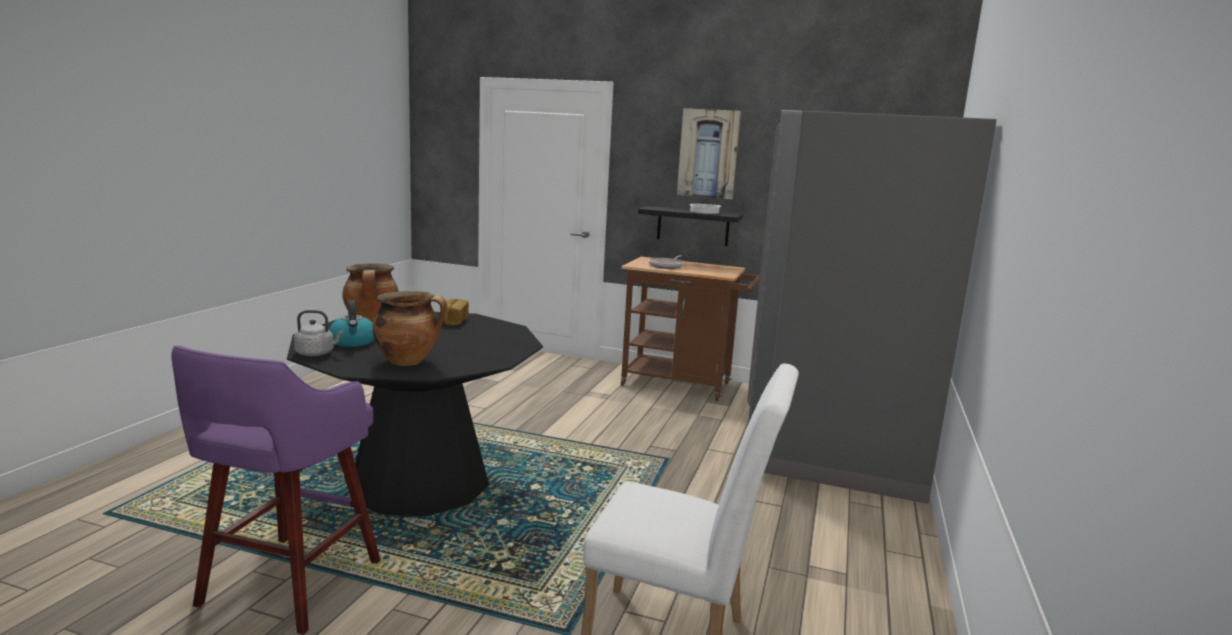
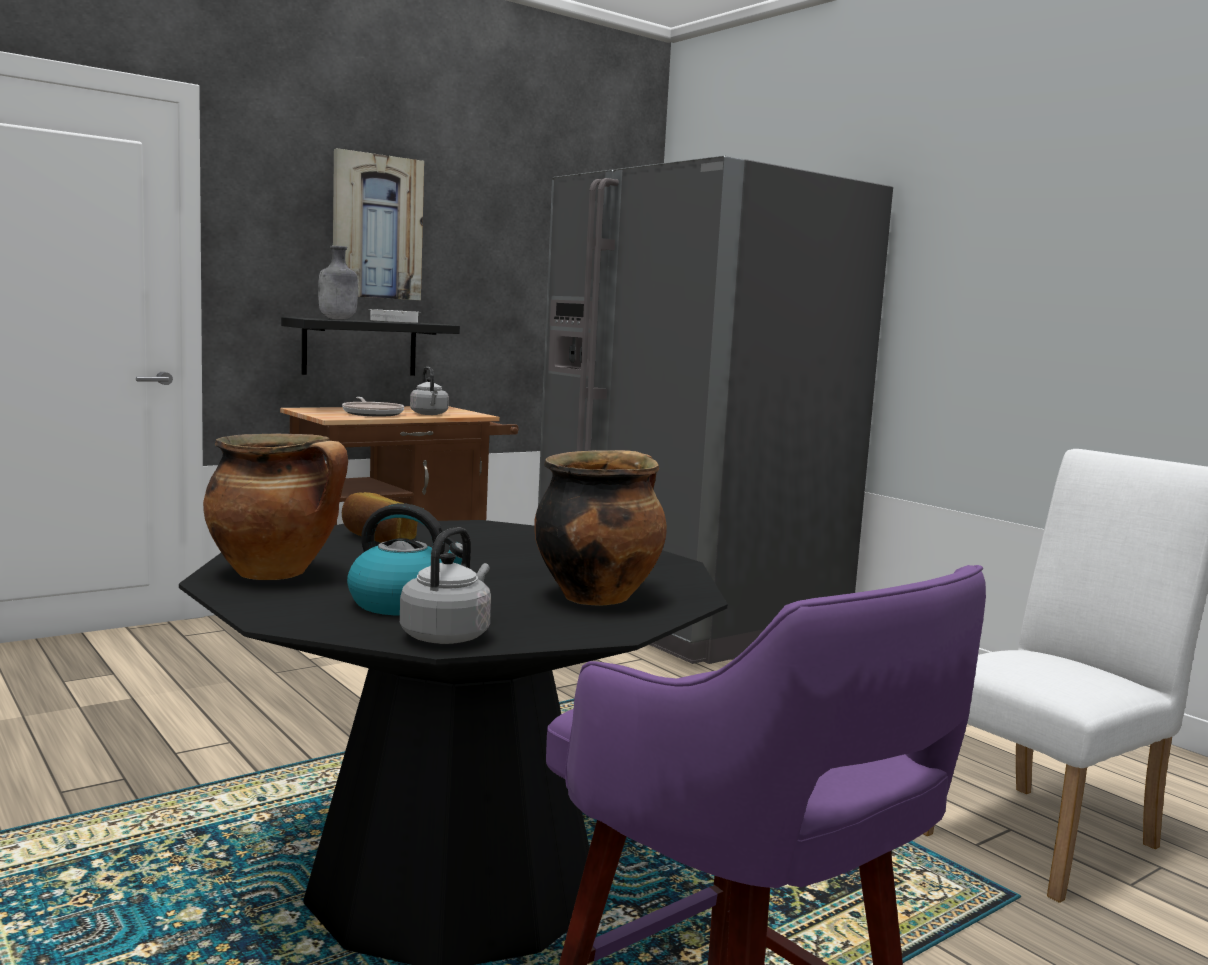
camera: 55 degrees left, 5 degrees down
none -> grey bottle [318,246,358,320]
none -> grey kettle [410,367,449,415]

